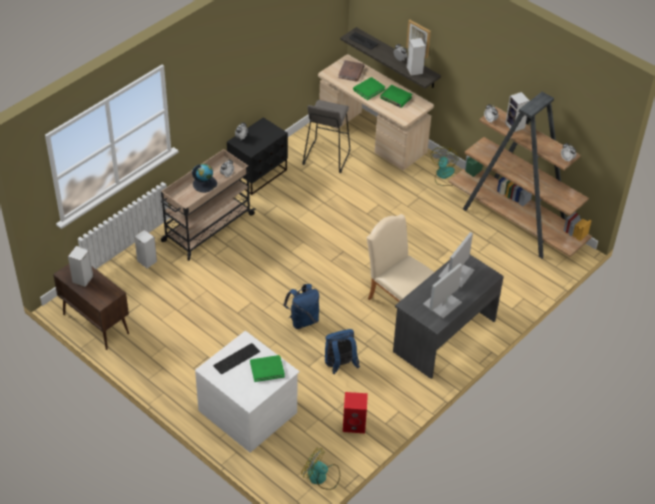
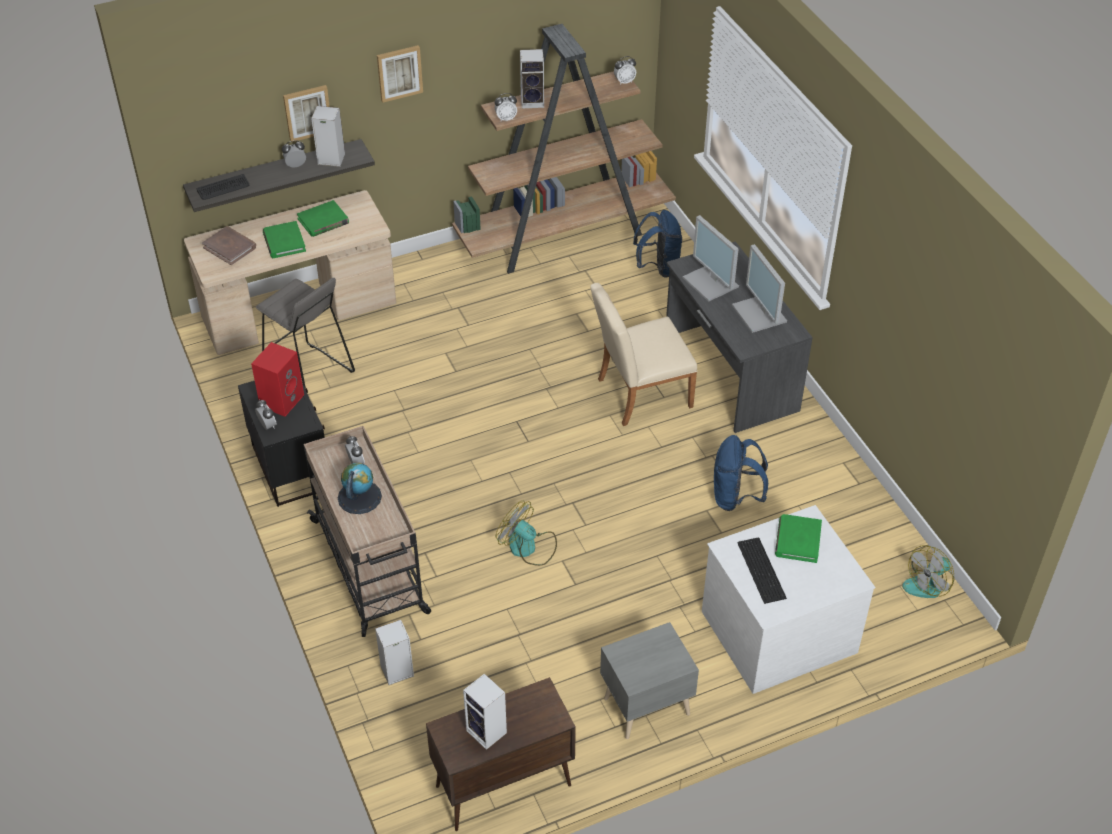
camera: 65 degrees left, 0 degrees up
blue backpack [283,284,319,329] -> blue backpack moved to [633,210,682,277]
red speaker [343,392,368,433] -> red speaker moved to [251,342,304,417]
fan [430,147,458,186] -> fan moved to [495,501,557,566]
none -> picture [377,45,423,103]
none -> grey nightstand [600,622,699,739]

